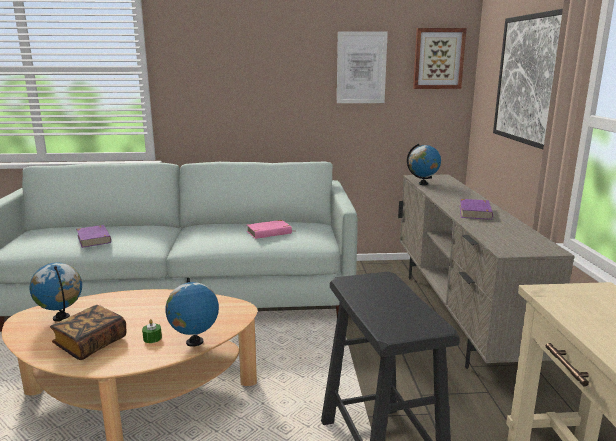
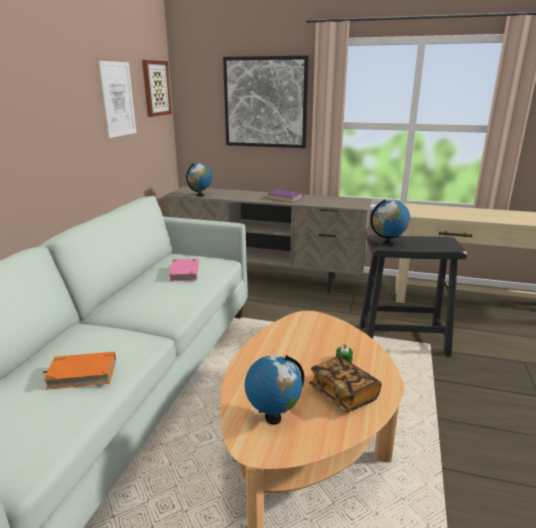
camera: 70 degrees left, 5 degrees up
purple book [76,225,111,248] -> orange book [43,352,116,390]
globe [165,278,219,347] -> globe moved to [370,199,410,246]

